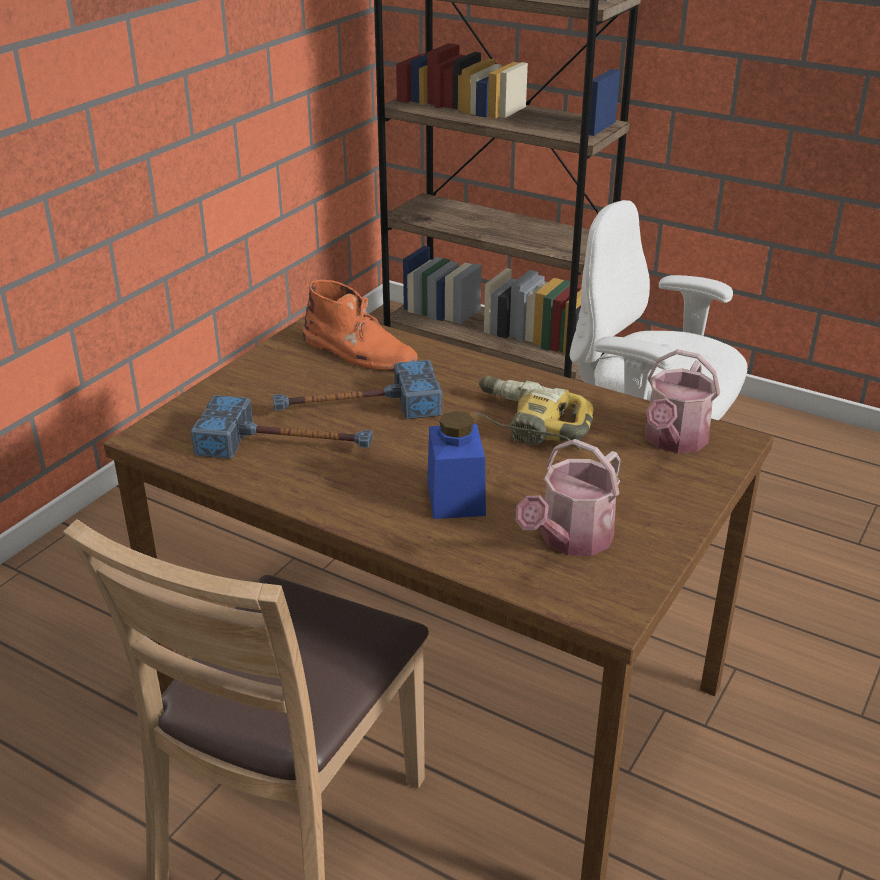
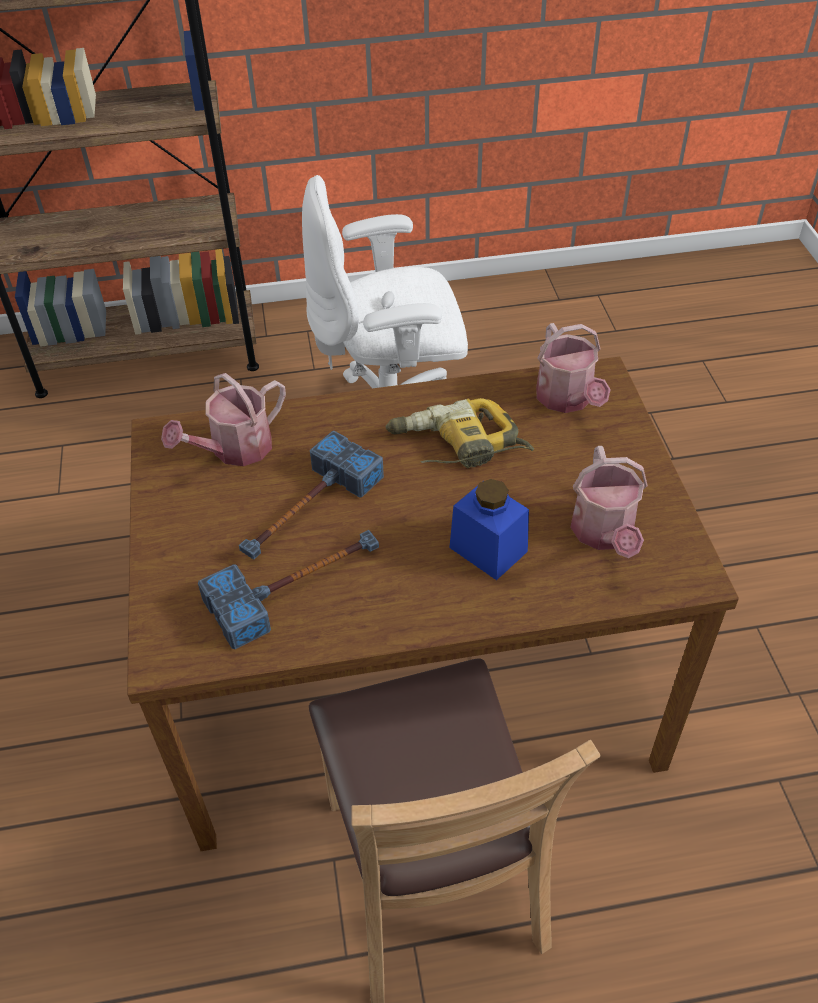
camera: 40 degrees left, 15 degrees up
orange boot [303,280,418,371] -> watering can [161,373,286,466]

